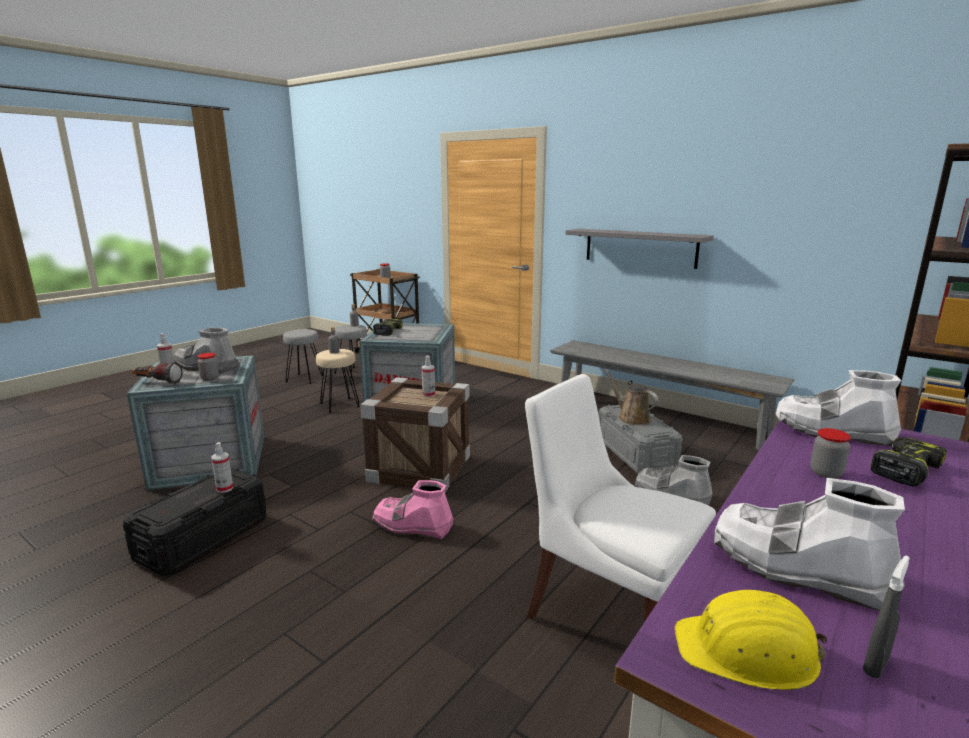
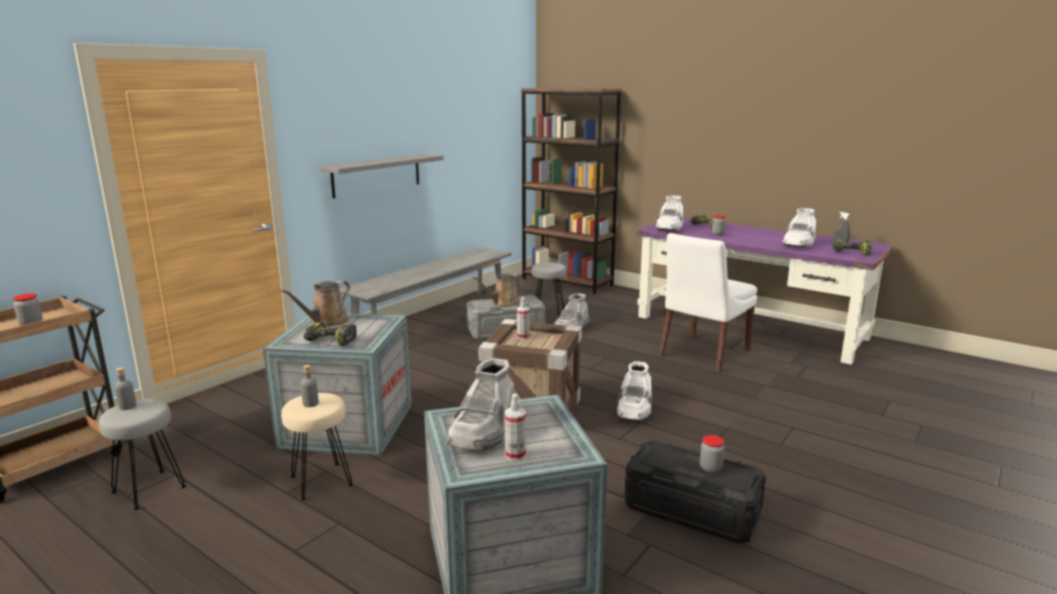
camera: 90 degrees left, 0 degrees up
flashlight [132,362,183,384] -> none
jar [197,353,219,381] -> jar moved to [700,435,725,473]
spray bottle [211,442,234,493] -> none
grey stool [283,329,323,384] -> grey stool moved to [531,262,567,317]
pink boot [372,480,454,539] -> white boot [617,361,652,420]
yellow hard hat [675,590,827,690] -> power drill [832,239,872,255]
none -> brown watering can [281,281,350,327]

